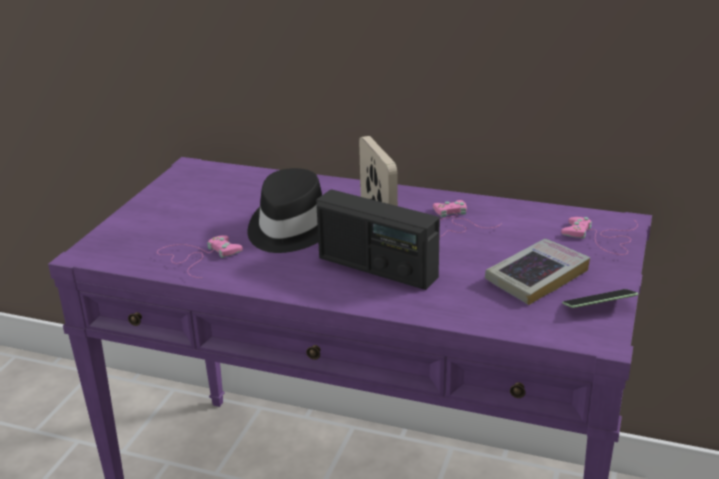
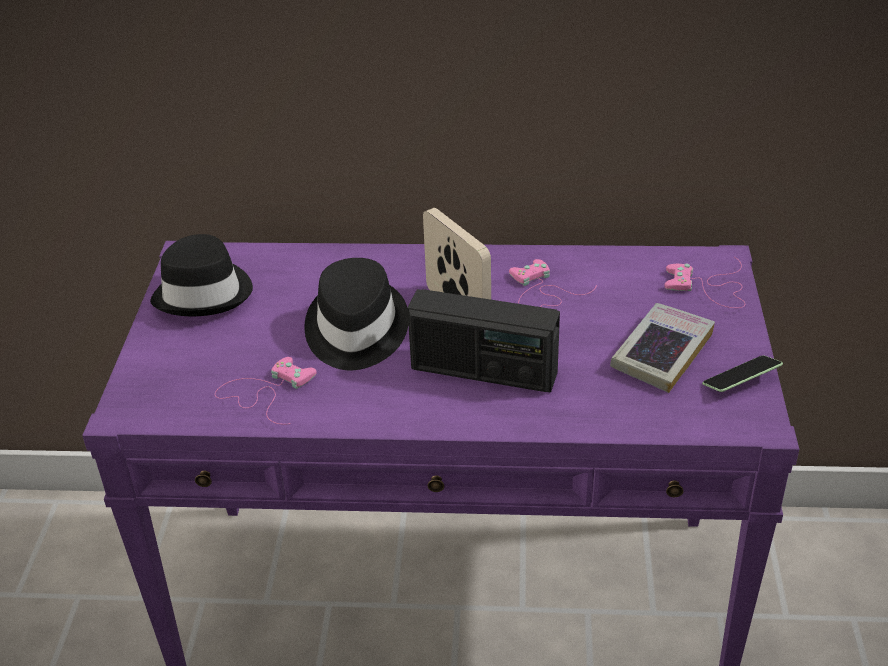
camera: 15 degrees left, 10 degrees up
none -> black hat [150,234,253,316]

